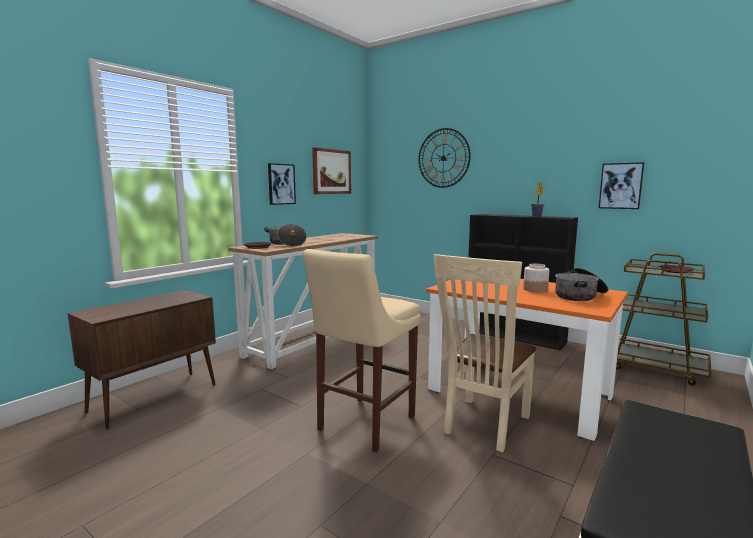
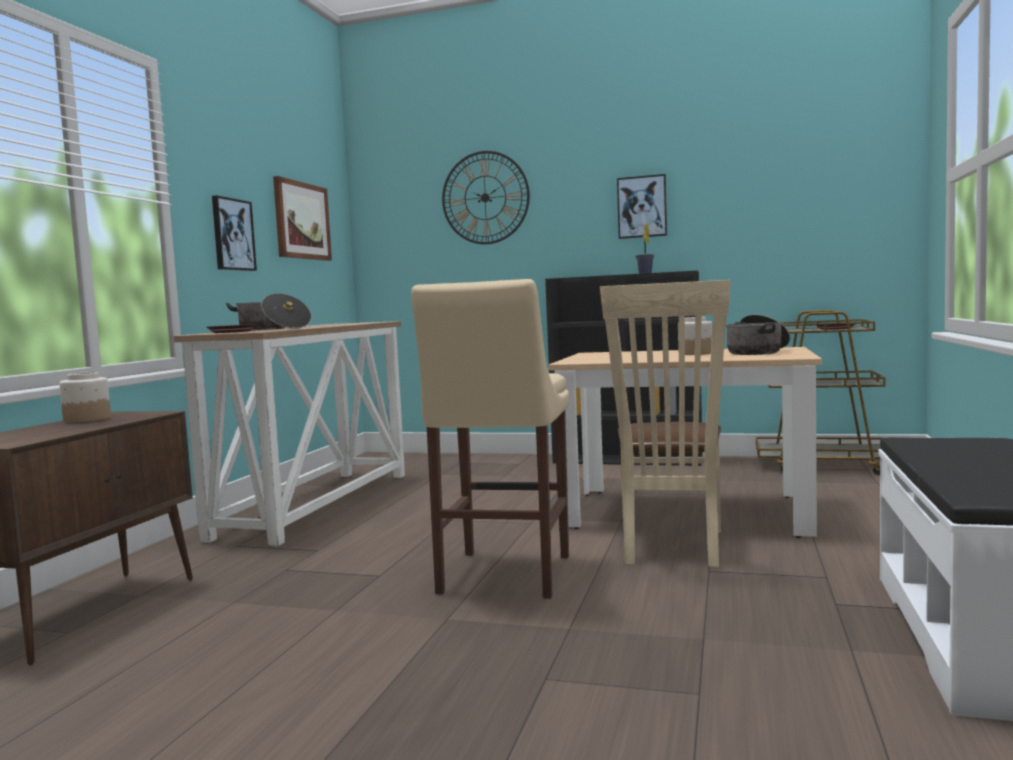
camera: 20 degrees left, 5 degrees down
orange dining table [426,279,628,441] -> beige dining table [548,347,822,538]
picture [599,162,644,209] -> picture moved to [617,174,667,239]
none -> jar [59,372,111,423]

